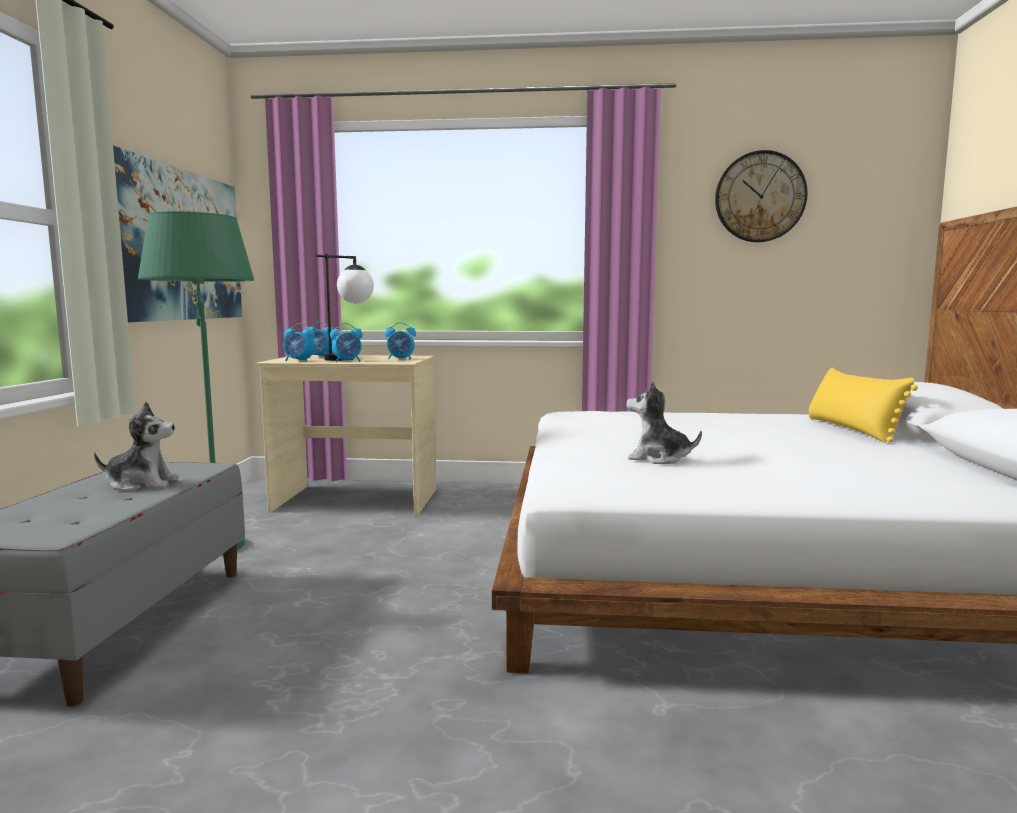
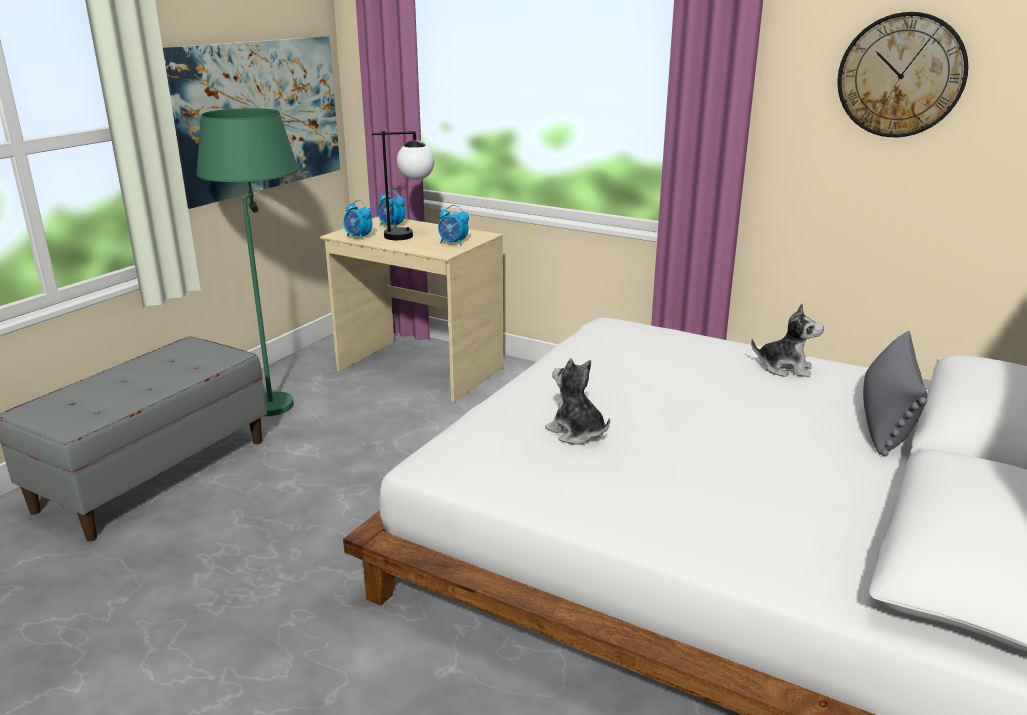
camera: 25 degrees right, 15 degrees up
plush toy [94,402,179,491] -> plush toy moved to [751,304,824,377]
alarm clock [330,323,362,362] -> none
yellow pillow [809,368,918,443] -> grey pillow [863,331,927,457]

